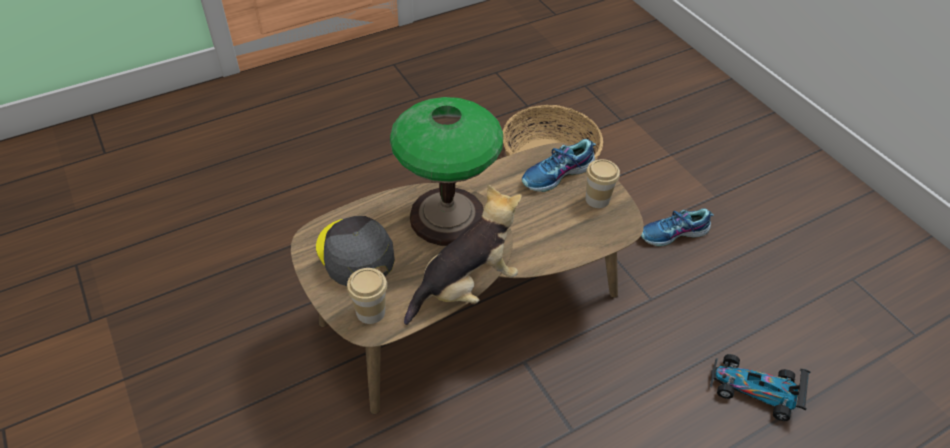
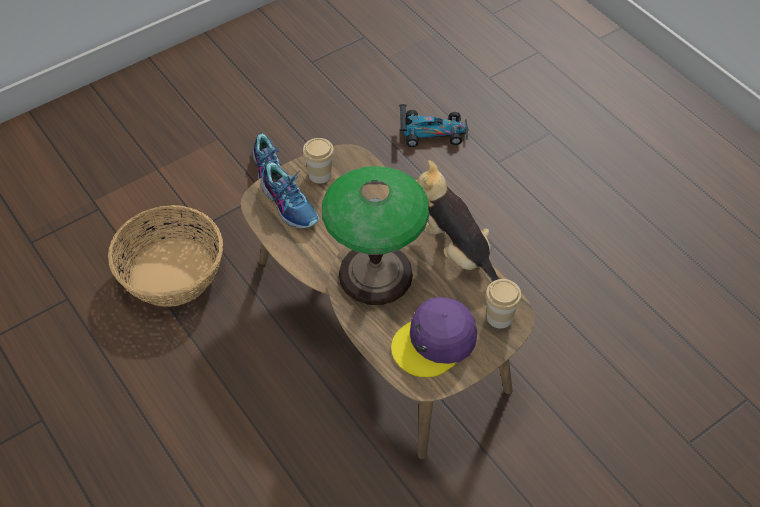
camera: 95 degrees left, 5 degrees up
grey cap [316,216,395,286] -> purple cap [391,297,477,377]
toy car [710,354,810,421] -> toy car turned 105 degrees counterclockwise [399,104,469,147]

